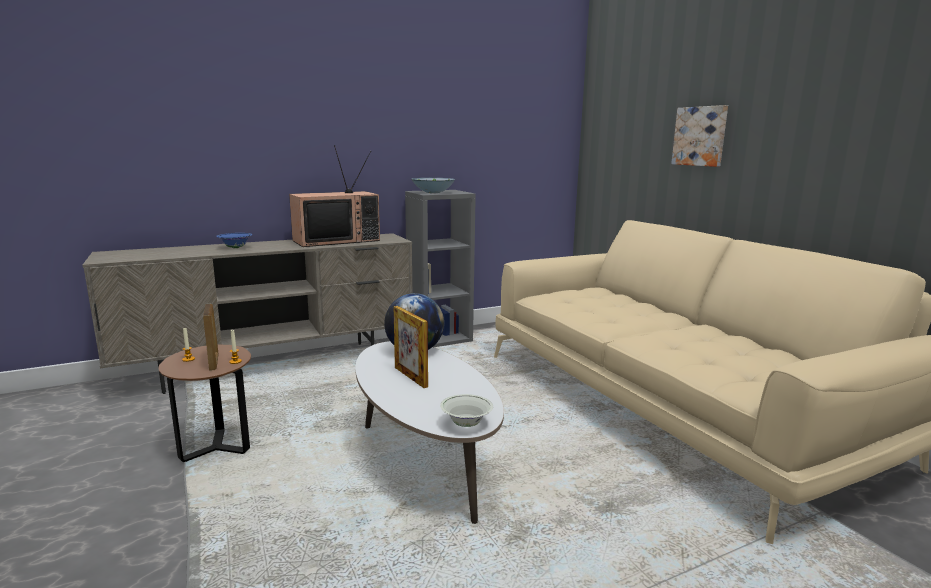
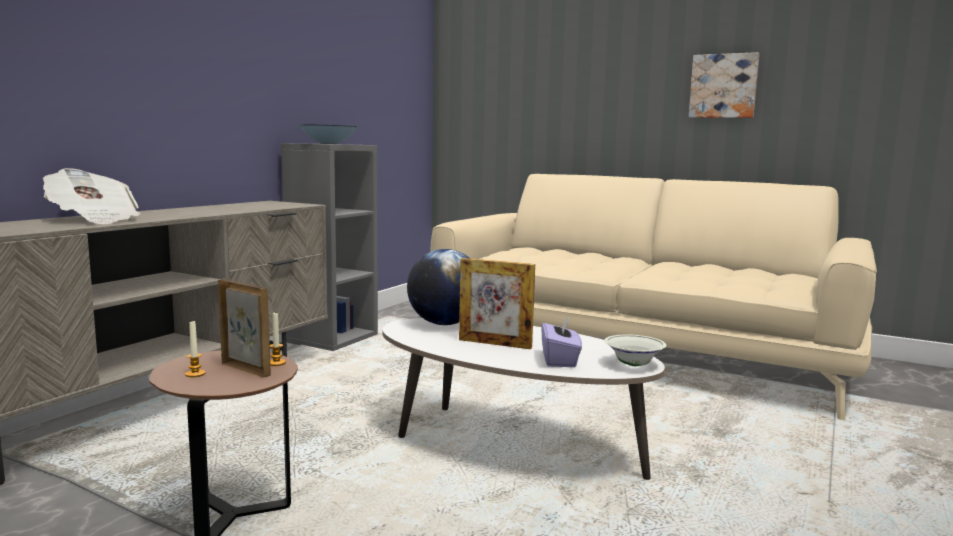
camera: 35 degrees left, 5 degrees down
blue bowl [216,233,252,248] -> newspaper [43,168,140,224]
television [289,145,380,247] -> none
picture [671,105,728,167] -> picture moved to [689,52,759,118]
none -> purple tissue box [541,315,582,367]

